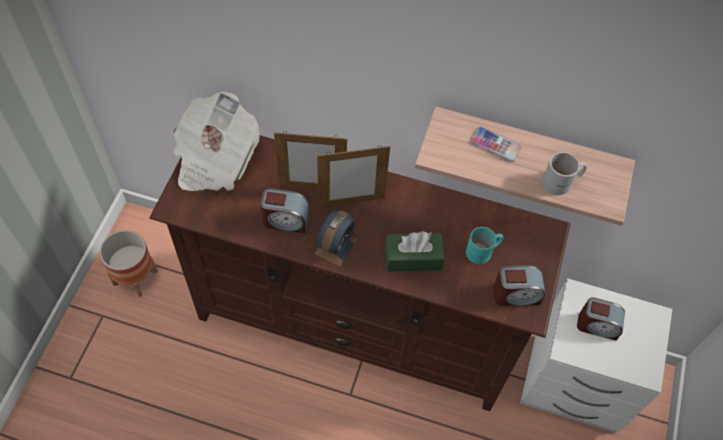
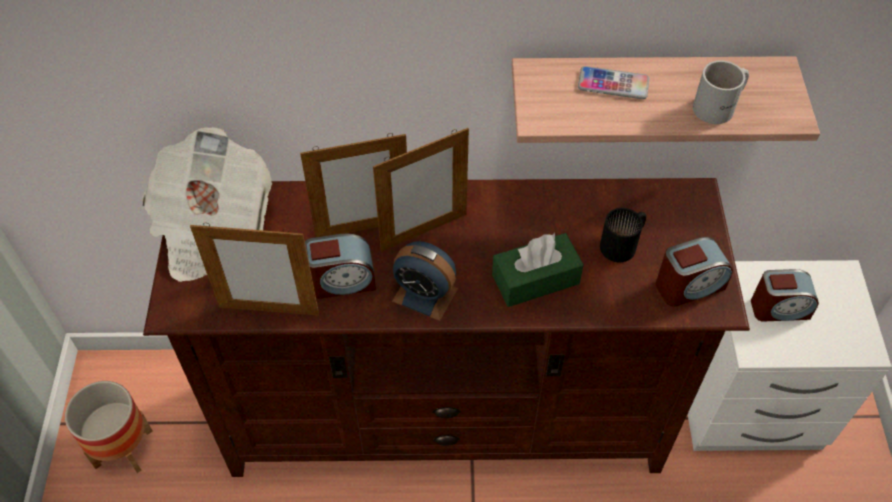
camera: 15 degrees left, 5 degrees down
alarm clock [314,210,358,267] -> alarm clock turned 105 degrees clockwise [392,241,458,321]
turquoise mug [466,227,503,264] -> black mug [600,208,646,262]
none -> picture frame [190,223,319,316]

